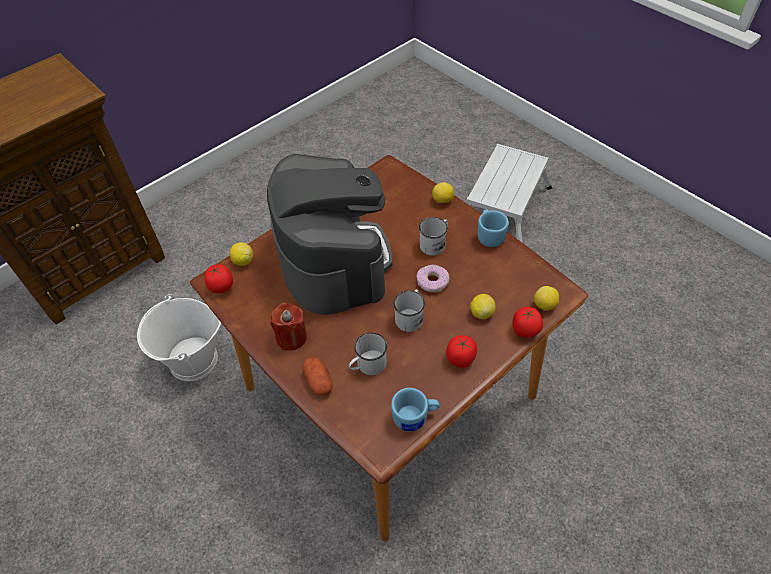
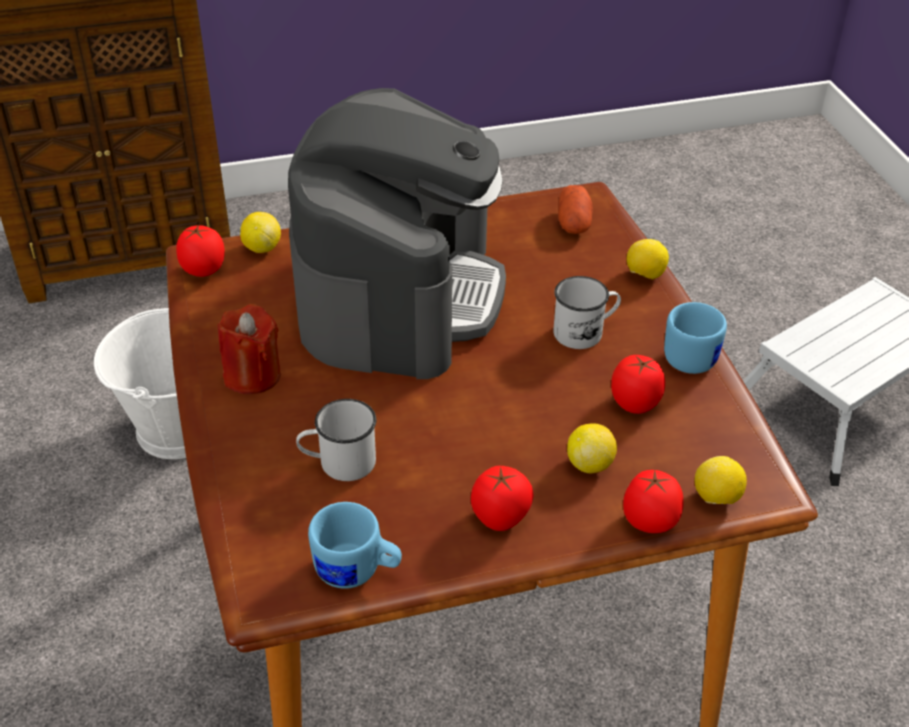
camera: 25 degrees right, 10 degrees down
potato [302,357,333,396] -> potato moved to [558,185,593,234]
white mug [393,289,425,332] -> none
donut [416,265,449,292] -> none
none -> tomato [611,355,665,414]

